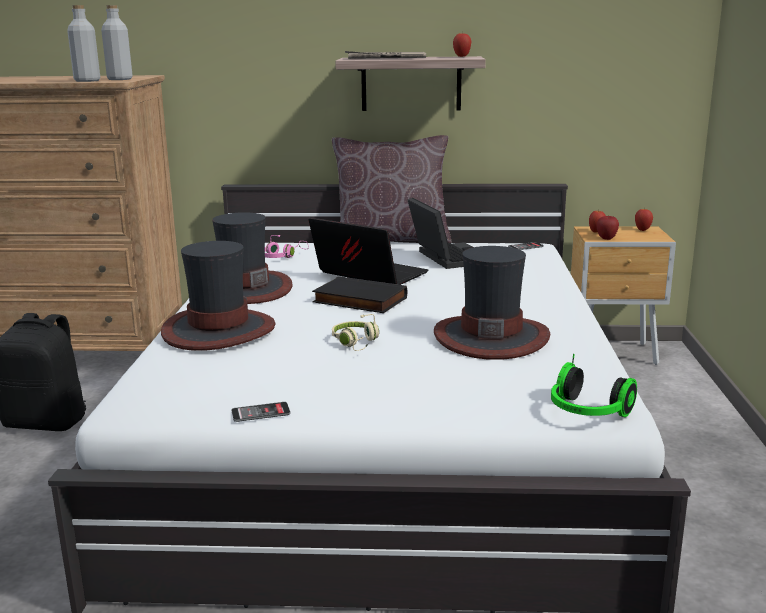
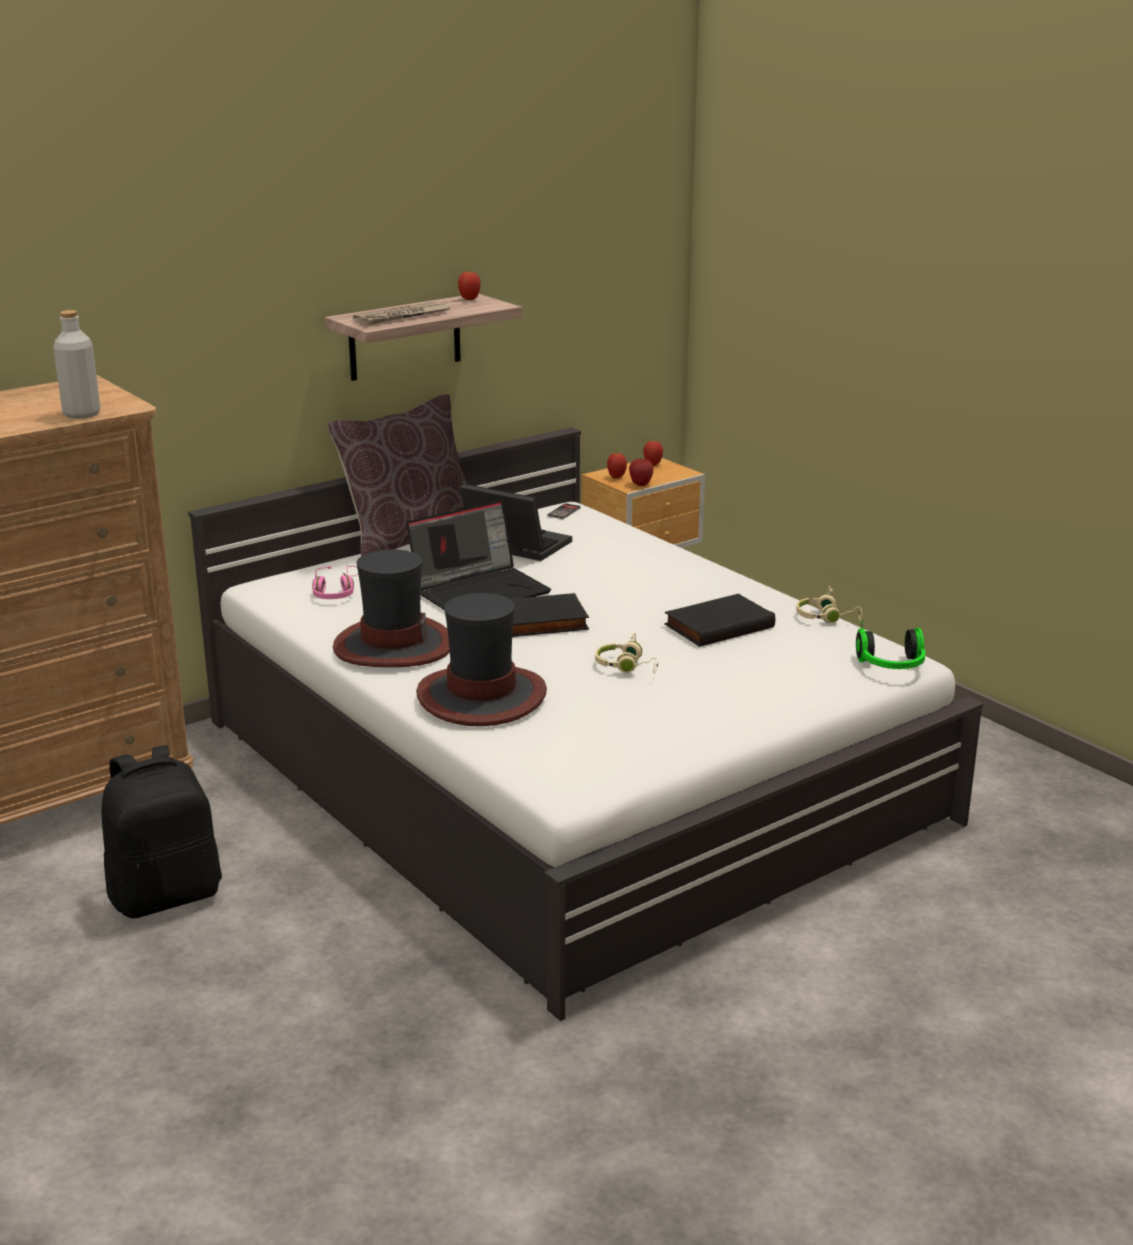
camera: 40 degrees left, 5 degrees up
grey bottle [101,5,133,80] -> none
phone [231,402,290,422] -> none
laptop [308,217,428,285] -> laptop turned 150 degrees clockwise [406,500,551,610]
hat [434,246,550,360] -> black book [664,594,775,647]
none -> beige headphones [796,586,862,623]

